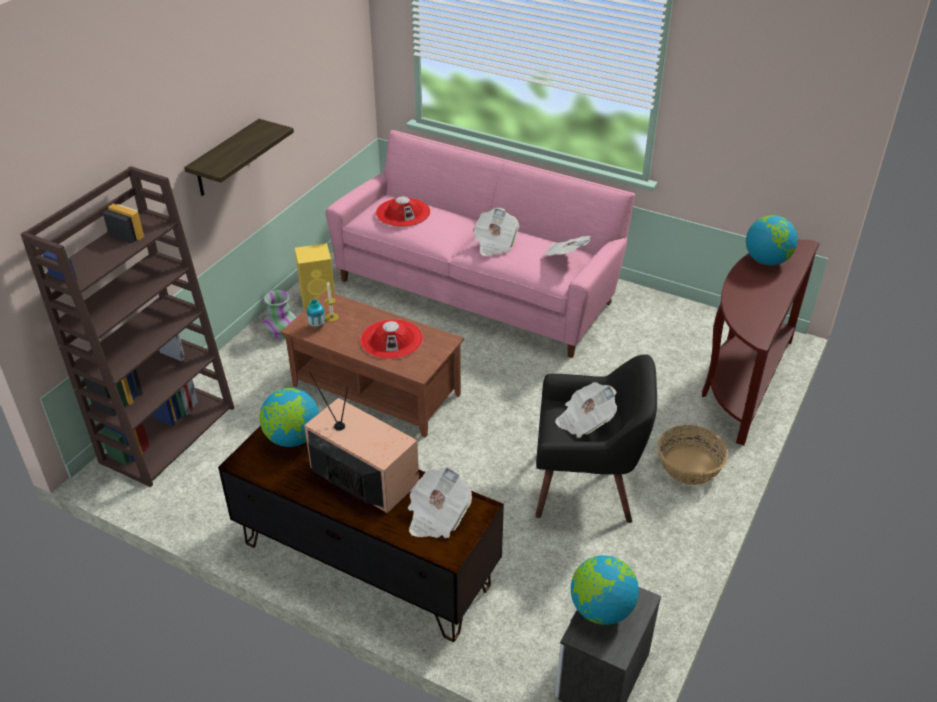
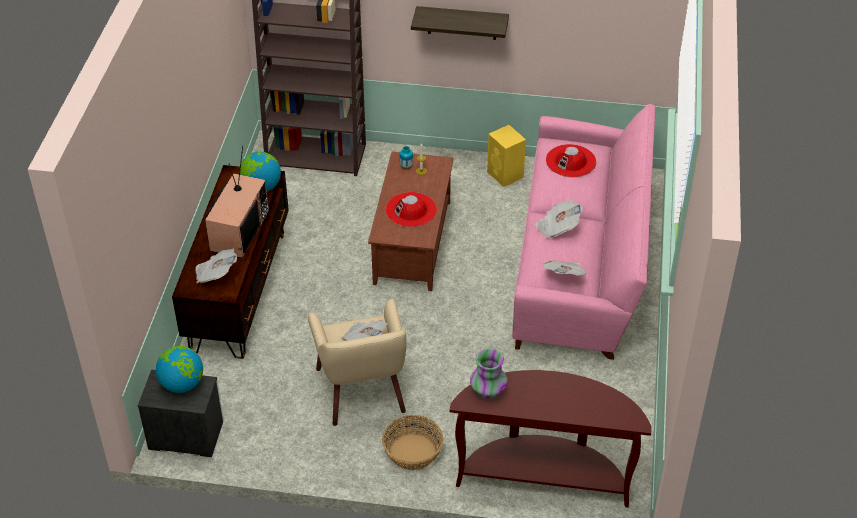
camera: 70 degrees right, 5 degrees up
vase [263,290,296,338] -> vase moved to [470,349,508,399]
black armchair [535,354,657,523] -> beige armchair [308,299,407,426]
globe [746,215,798,265] -> none

